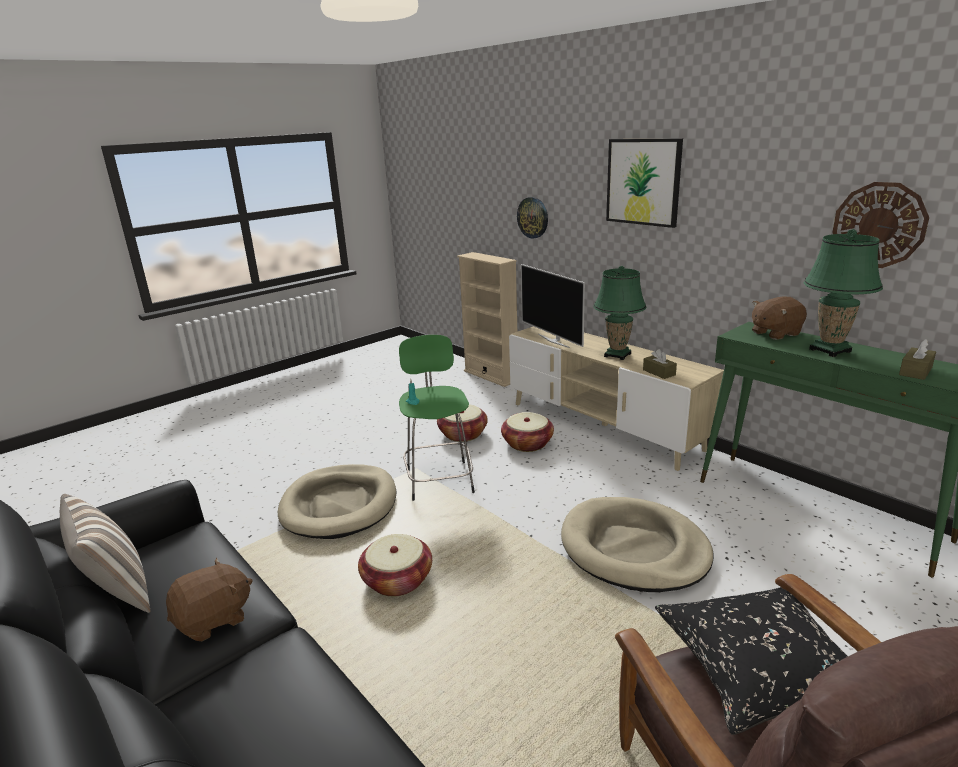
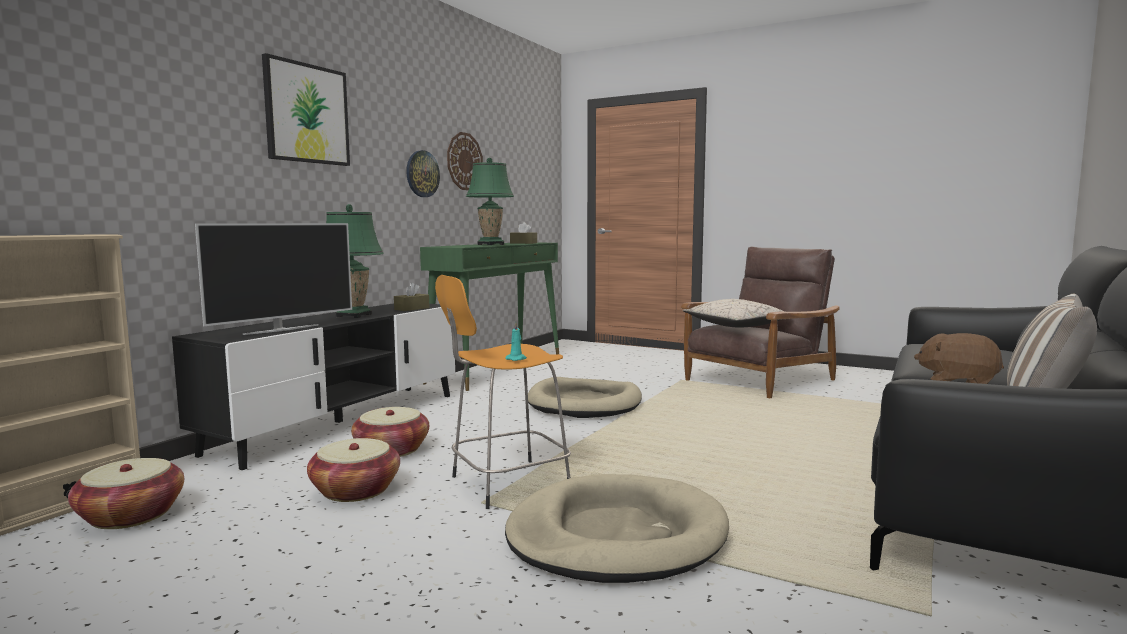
camera: 110 degrees left, 15 degrees down
basket [358,534,432,597] -> basket moved to [68,458,184,529]
green stool [399,335,475,501] -> orange stool [435,275,571,509]
beige tv stand [509,326,724,471] -> black tv stand [172,303,455,470]
wall clock [517,197,548,239] -> wall clock moved to [406,150,440,197]
black pillow [655,587,848,735] -> beige pillow [683,299,785,328]
brown plush toy [752,297,807,340] -> none

